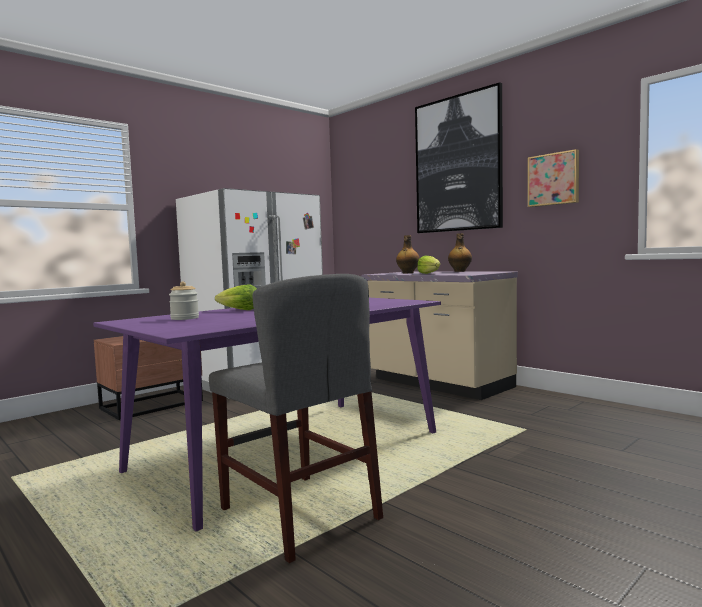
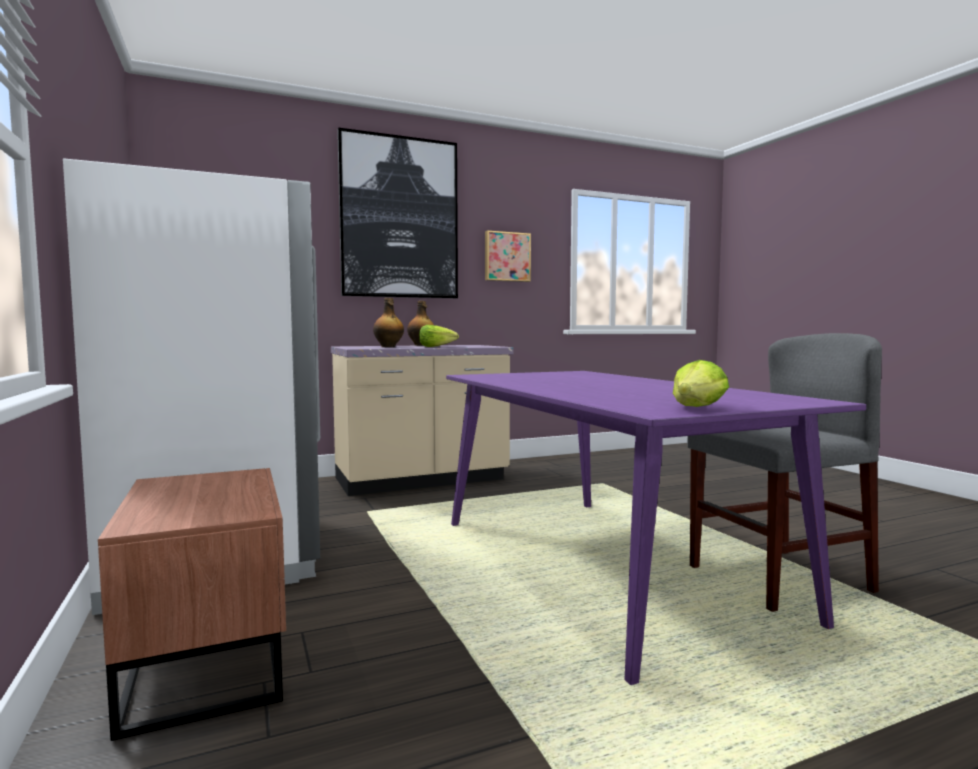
camera: 70 degrees left, 0 degrees up
jar [169,281,199,320] -> none
lettuce [215,284,257,310] -> lettuce moved to [673,360,729,407]

